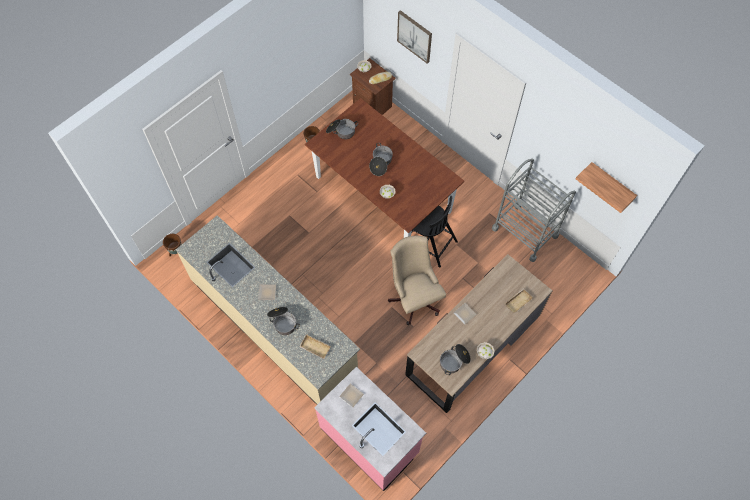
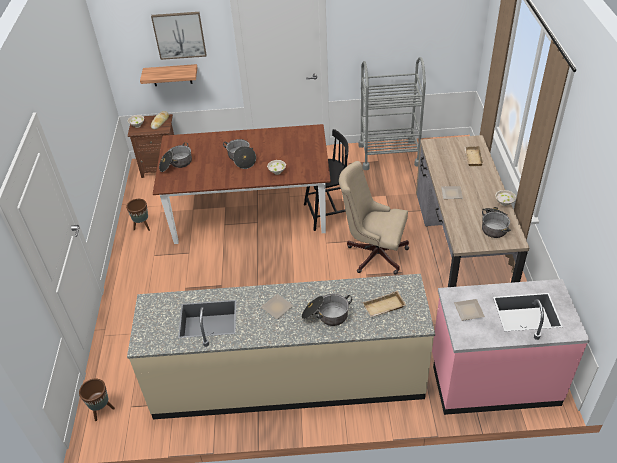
camera: 45 degrees left, 20 degrees down
shelf [576,162,637,213] -> shelf moved to [140,64,198,86]

